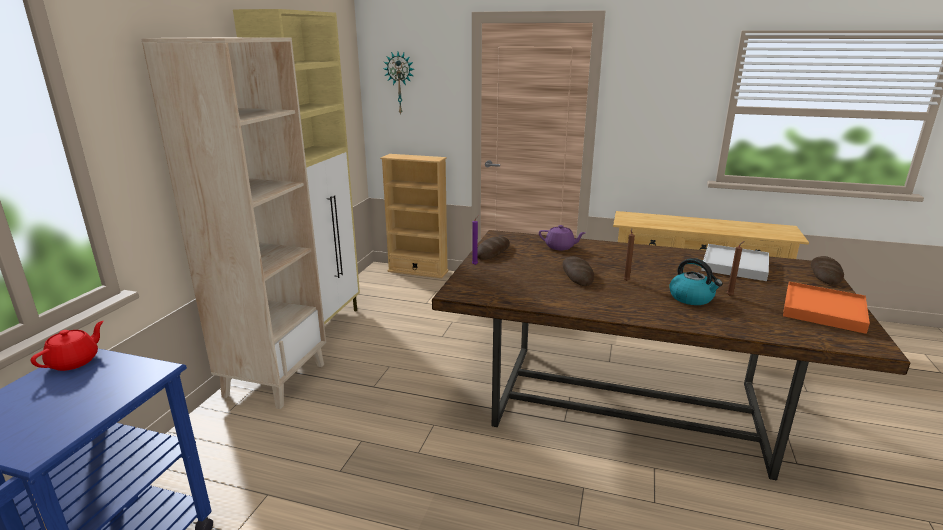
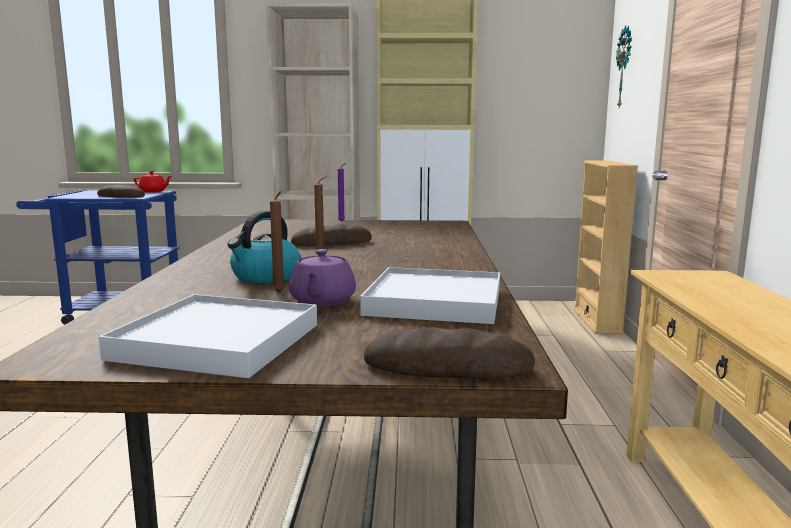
camera: 75 degrees right, 10 degrees down
bread [478,236,510,260] -> bread moved to [97,185,145,198]
purple teapot [539,225,586,250] -> purple teapot moved to [289,249,356,307]
orange tray [783,282,870,334] -> white tray [99,294,317,378]

